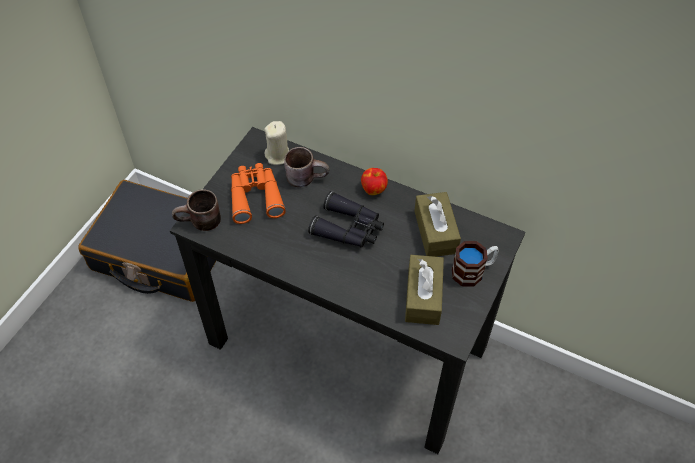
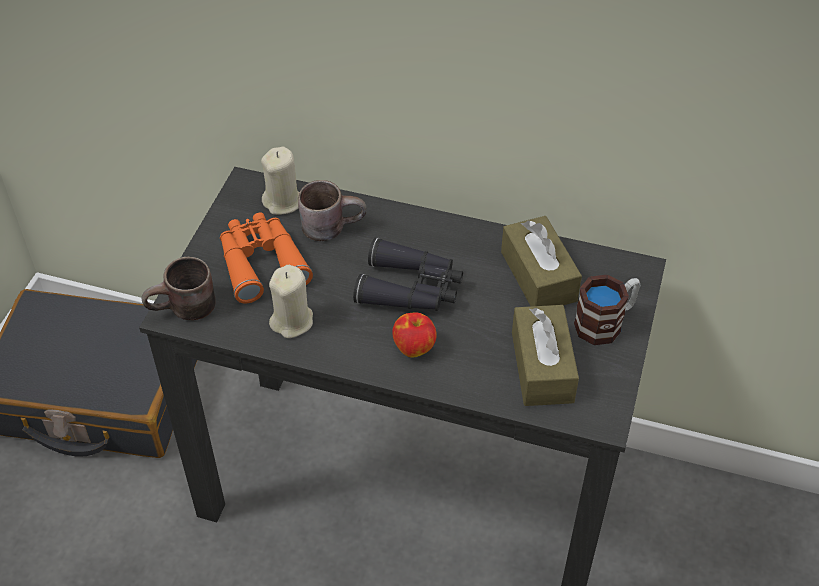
camera: 10 degrees left, 5 degrees down
apple [361,168,388,195] -> apple moved to [392,312,437,358]
none -> beige candle [269,265,313,338]

